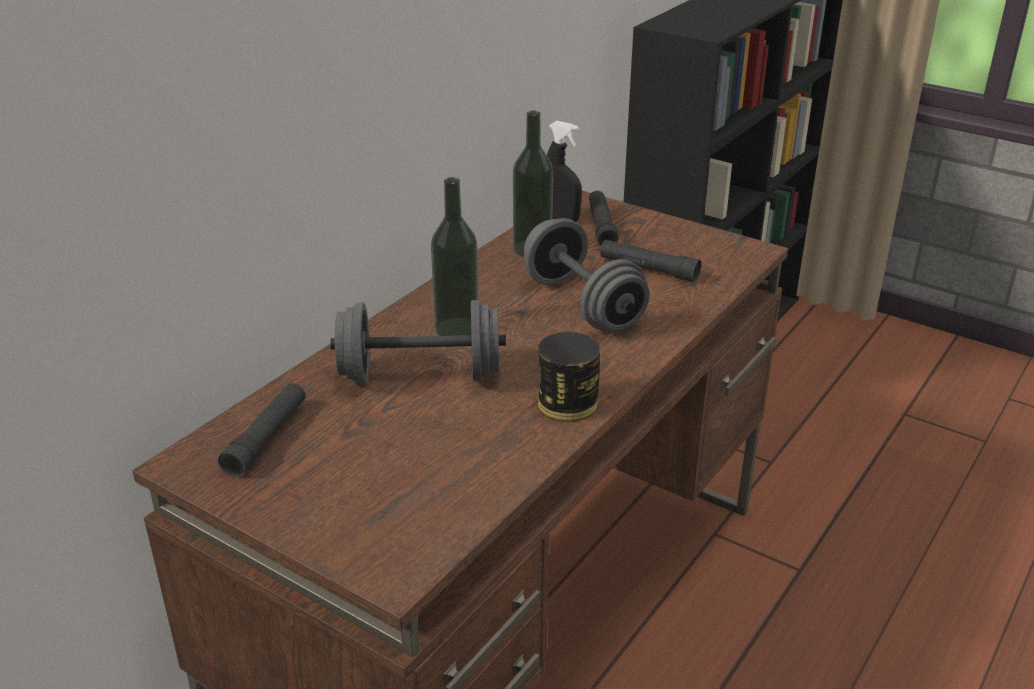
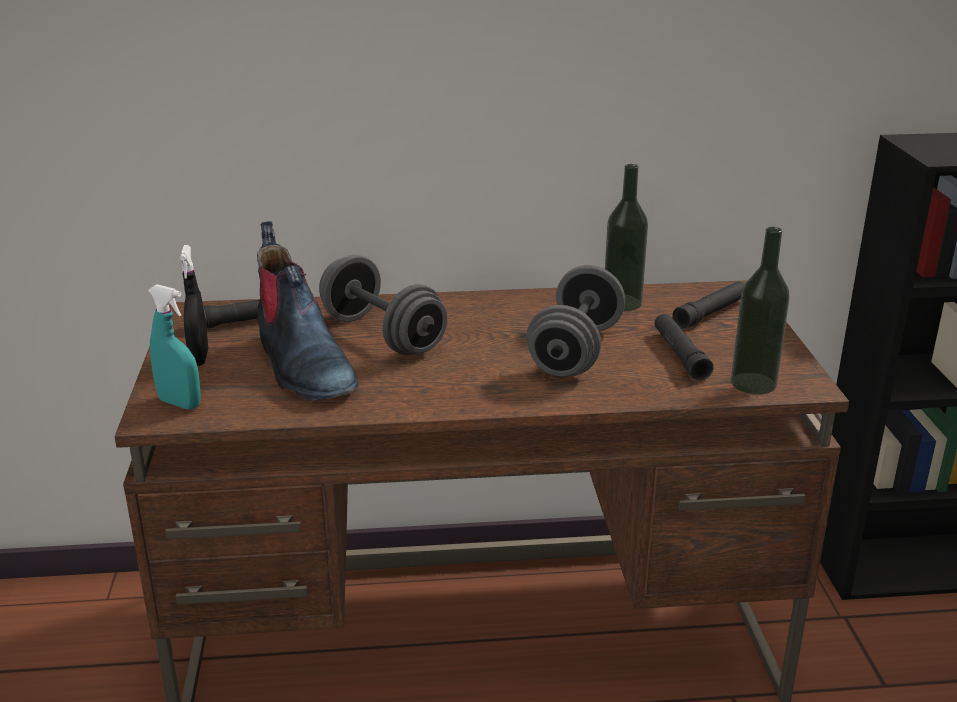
camera: 50 degrees right, 5 degrees down
bottle [431,177,478,336] -> bottle moved to [731,227,790,395]
can [538,332,600,422] -> none
black spray bottle [547,121,582,222] -> black spray bottle moved to [180,245,208,366]
none -> turquoise spray bottle [148,284,201,409]
none -> boot [257,221,358,401]

